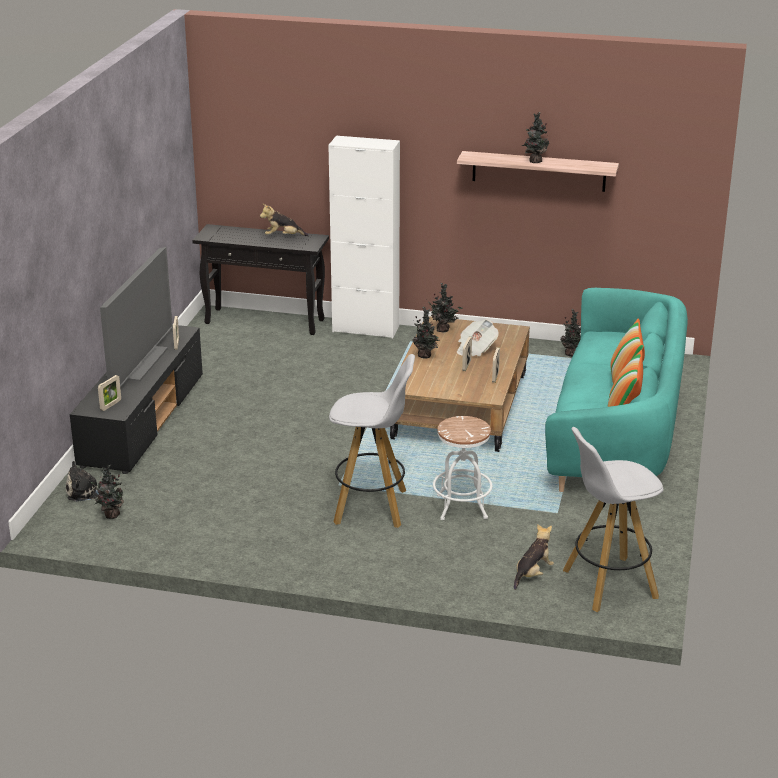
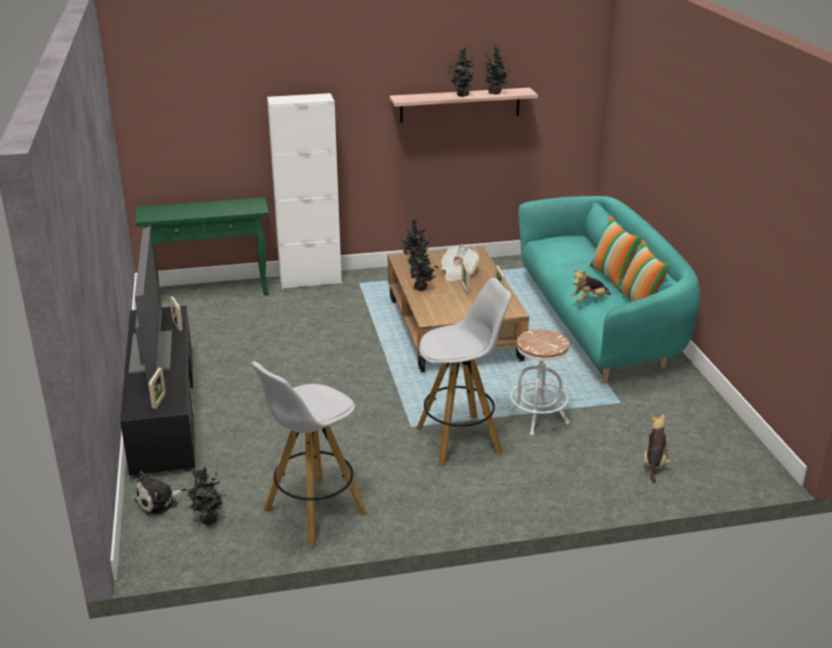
camera: 25 degrees left, 0 degrees up
black console table [192,224,329,335] -> green console table [135,197,269,296]
plush toy [260,203,309,236] -> plush toy moved to [571,269,611,302]
potted plant [560,309,581,357] -> potted plant moved to [485,45,512,94]
white stool [563,427,664,612] -> white stool moved to [251,361,368,546]

